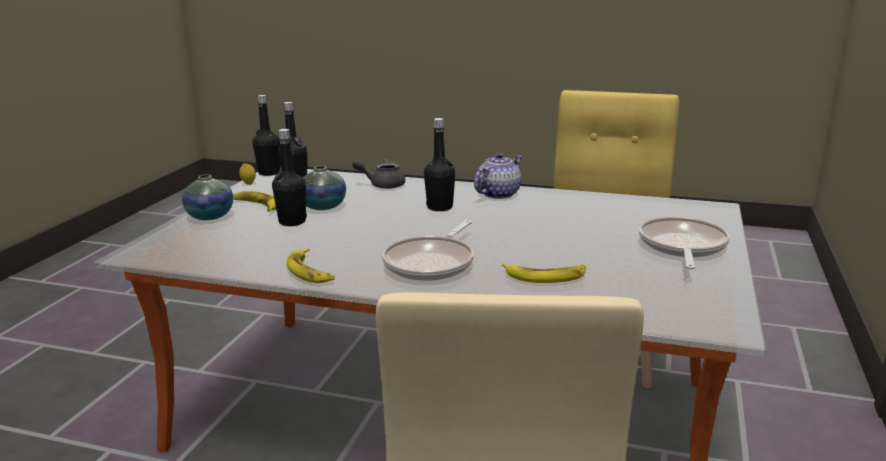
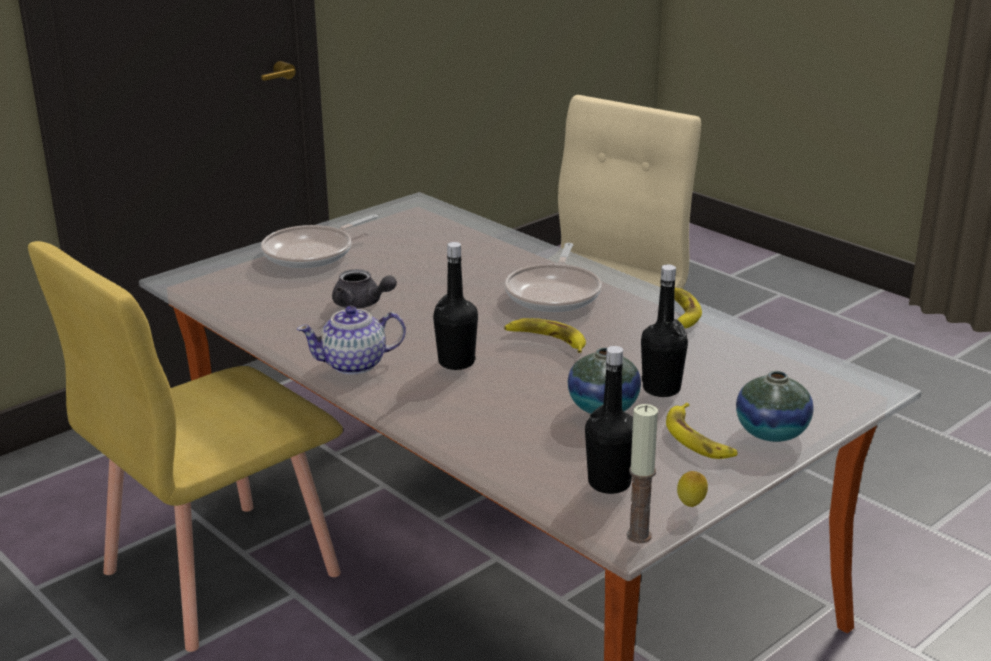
camera: 150 degrees left, 5 degrees up
black bottle [252,95,281,176] -> candle [626,404,658,543]
grey teapot [352,159,405,189] -> grey teapot moved to [332,269,397,309]
frying pan [382,220,474,281] -> frying pan turned 135 degrees clockwise [505,243,601,312]
banana [502,263,586,283] -> banana moved to [504,318,586,353]

